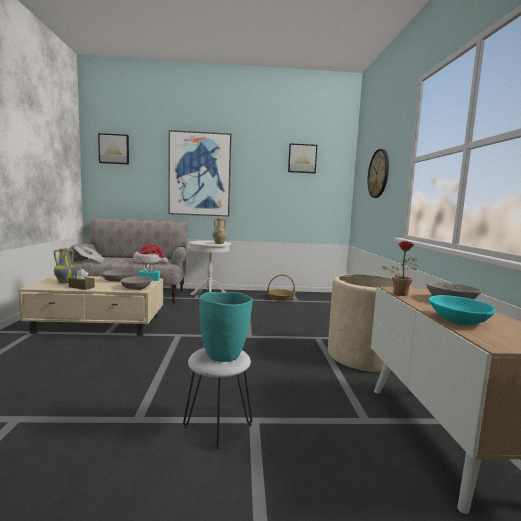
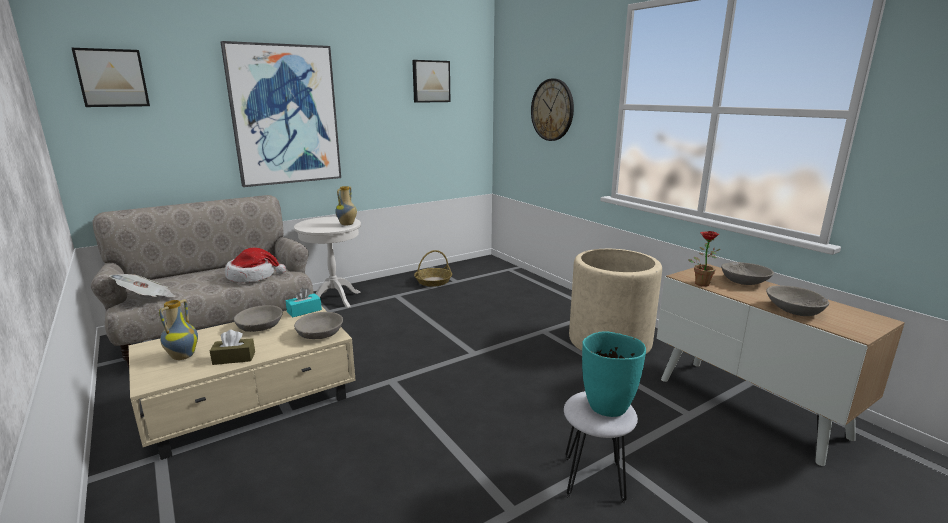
camera: 30 degrees left, 10 degrees up
turquoise bowl [428,295,496,325] -> grey bowl [766,285,829,316]

